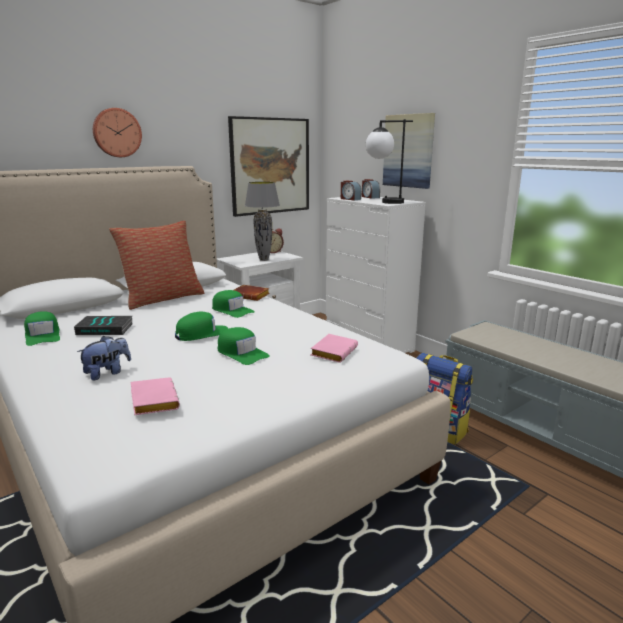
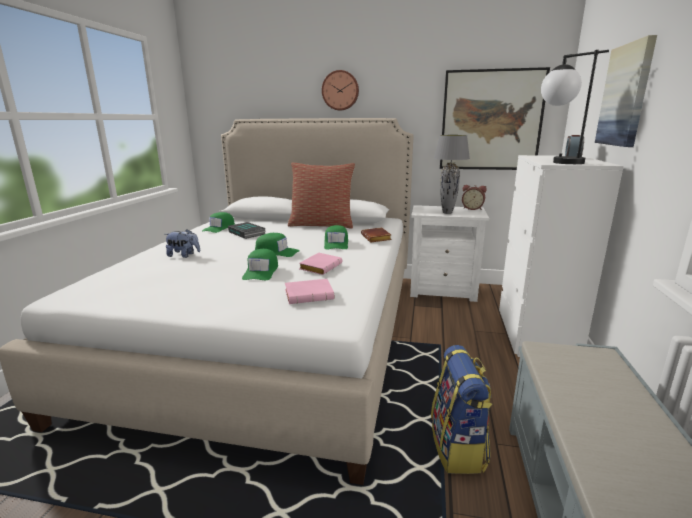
camera: 50 degrees right, 0 degrees up
pink book [131,377,180,415] -> pink book moved to [299,253,342,275]
alarm clock [341,181,361,201] -> none

